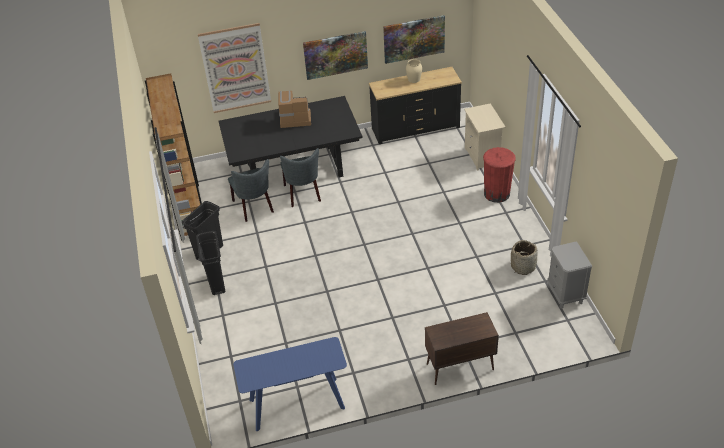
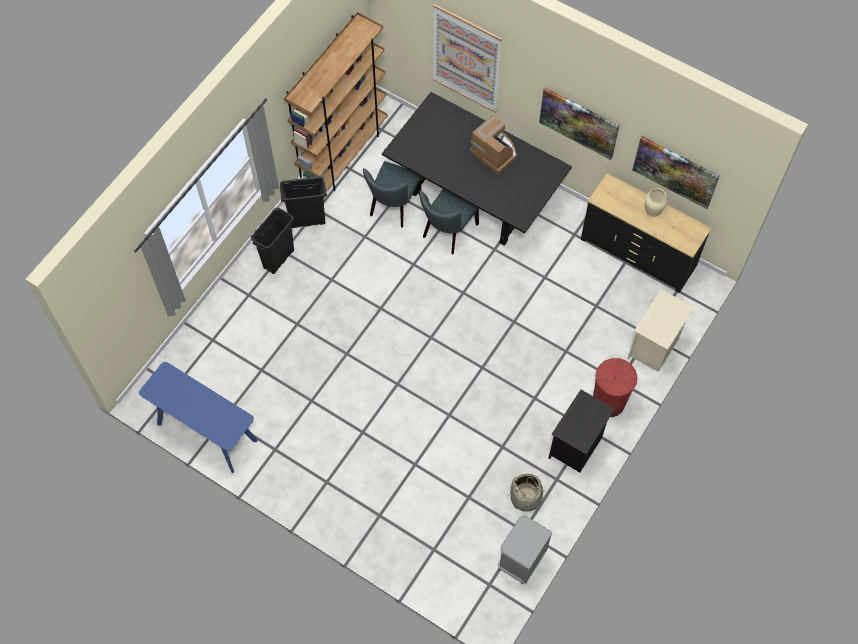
camera: 45 degrees right, 20 degrees up
brown cabinet [425,312,499,385] -> none
none -> black nightstand [549,390,615,472]

